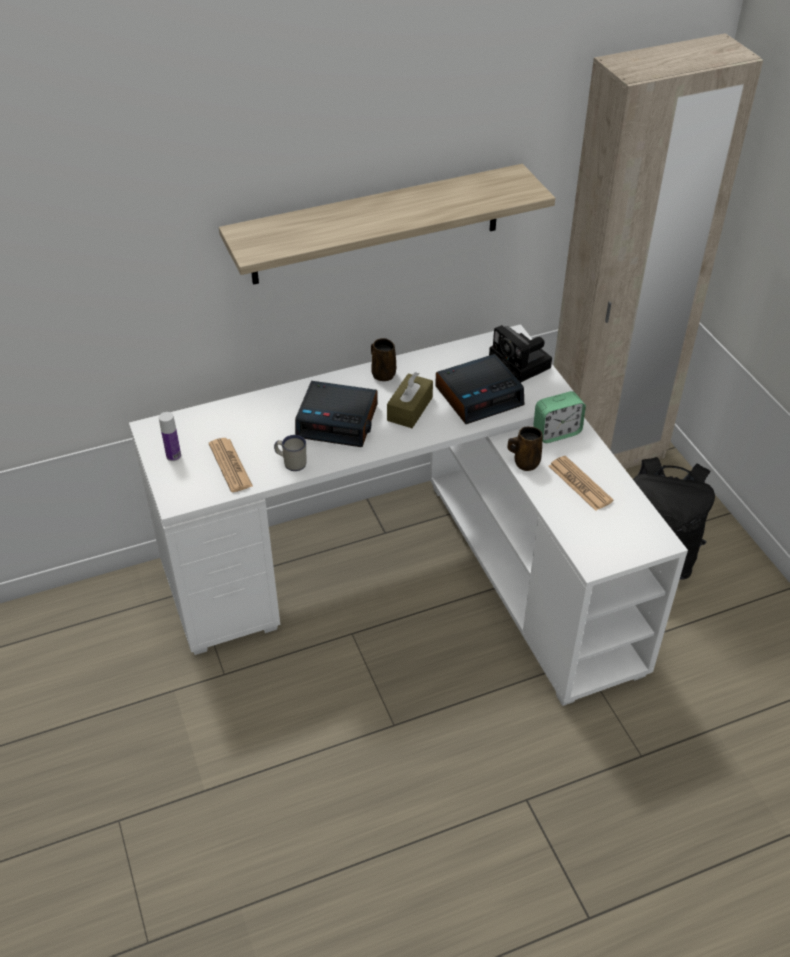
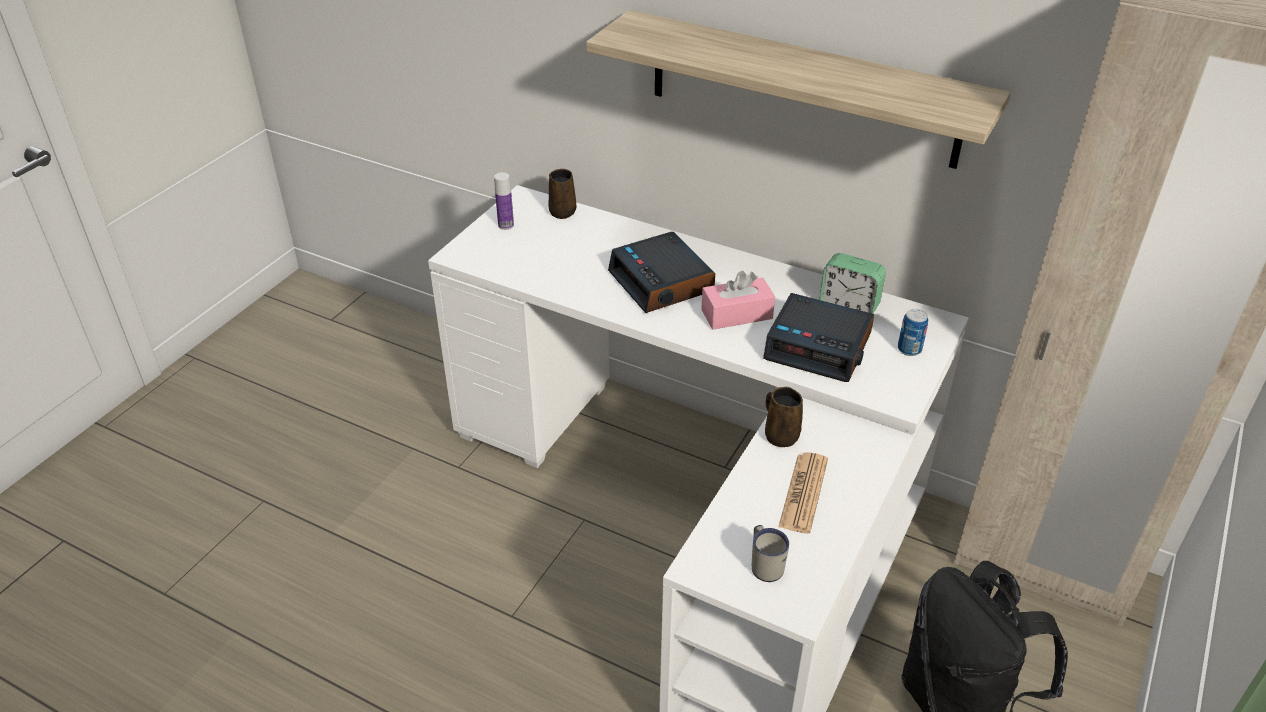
camera: 50 degrees right, 5 degrees down
newspaper [209,438,253,492] -> none
white mug [274,435,306,471] -> white mug moved to [752,525,789,582]
brown mug [371,338,396,381] -> brown mug moved to [548,169,576,219]
brown tissue box [387,372,433,428] -> pink tissue box [701,271,775,330]
camera [489,325,552,382] -> can [898,309,928,356]
alarm clock [533,391,586,443] -> alarm clock moved to [820,253,886,314]

